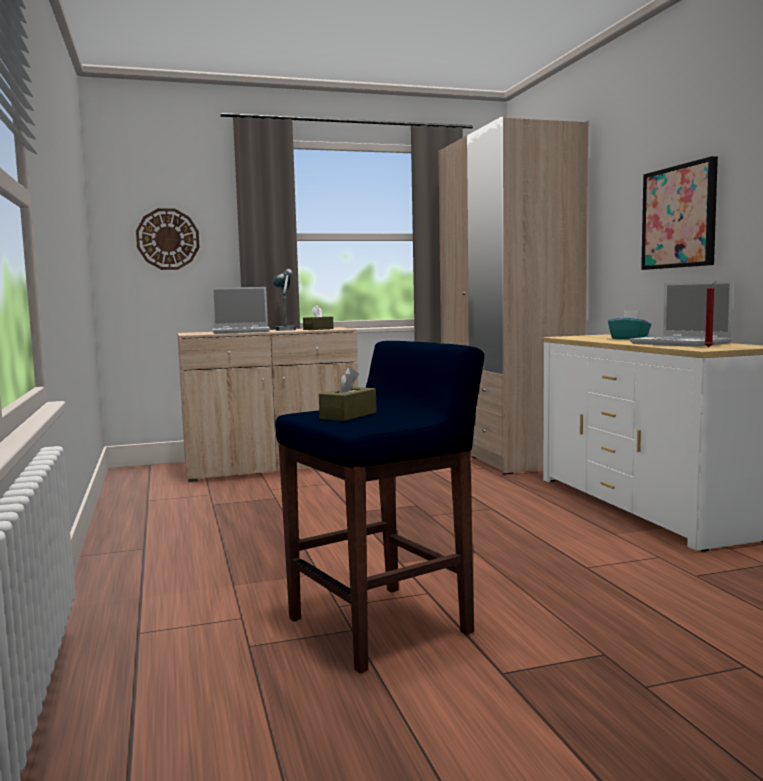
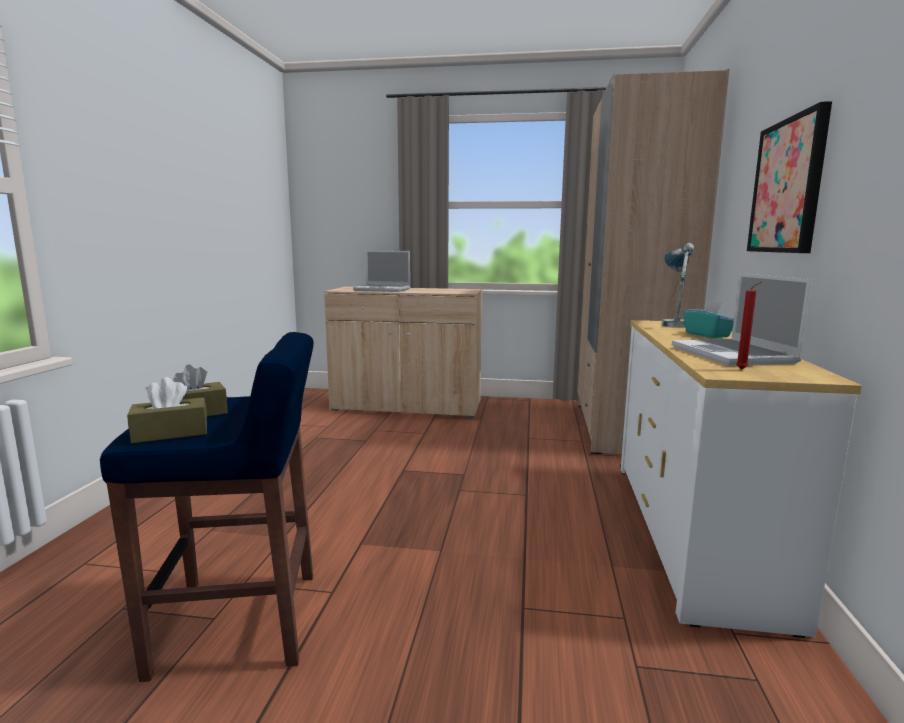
camera: 25 degrees right, 5 degrees up
wall clock [136,208,199,270] -> none
table lamp [273,269,296,331] -> table lamp moved to [662,243,694,328]
brown tissue box [303,305,334,330] -> brown tissue box moved to [127,377,207,443]

